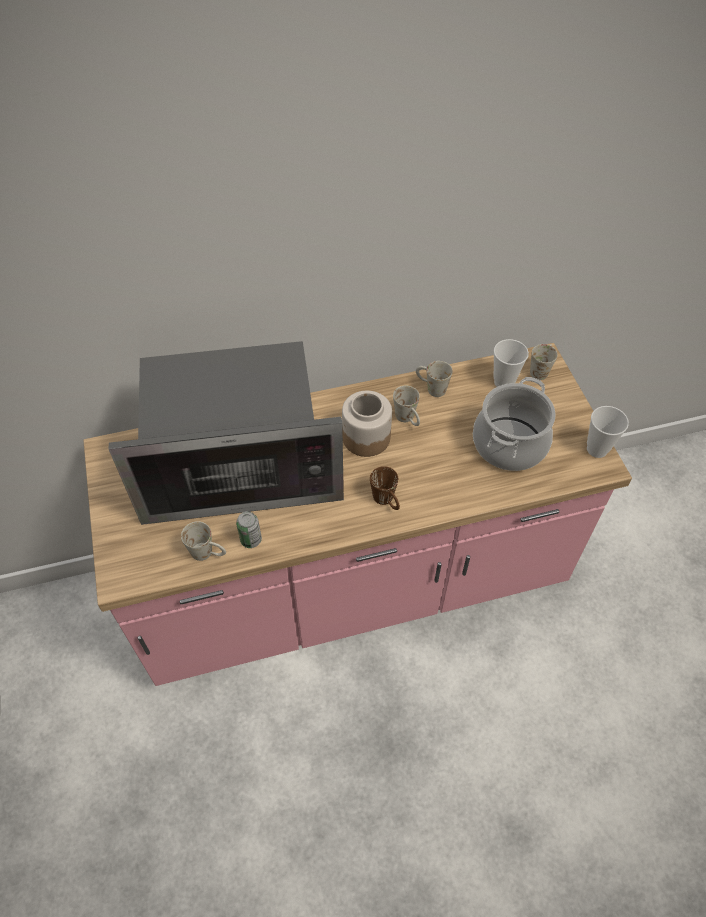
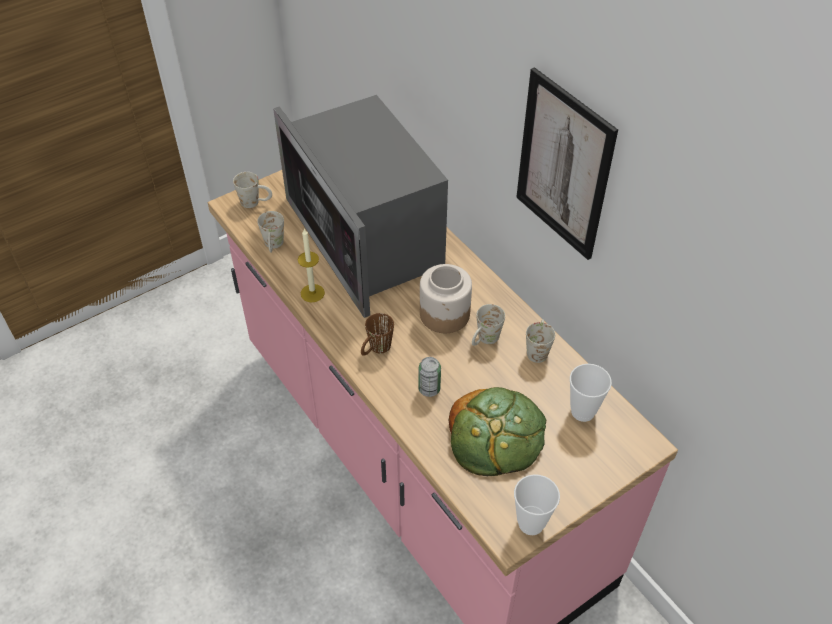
camera: 70 degrees right, 5 degrees down
can [236,511,262,548] -> can moved to [418,357,441,397]
cooking pot [473,377,556,471] -> bread [449,387,546,476]
white mug [530,344,558,380] -> white mug moved to [233,172,272,208]
none -> candle [298,229,325,302]
none -> picture [516,67,618,260]

